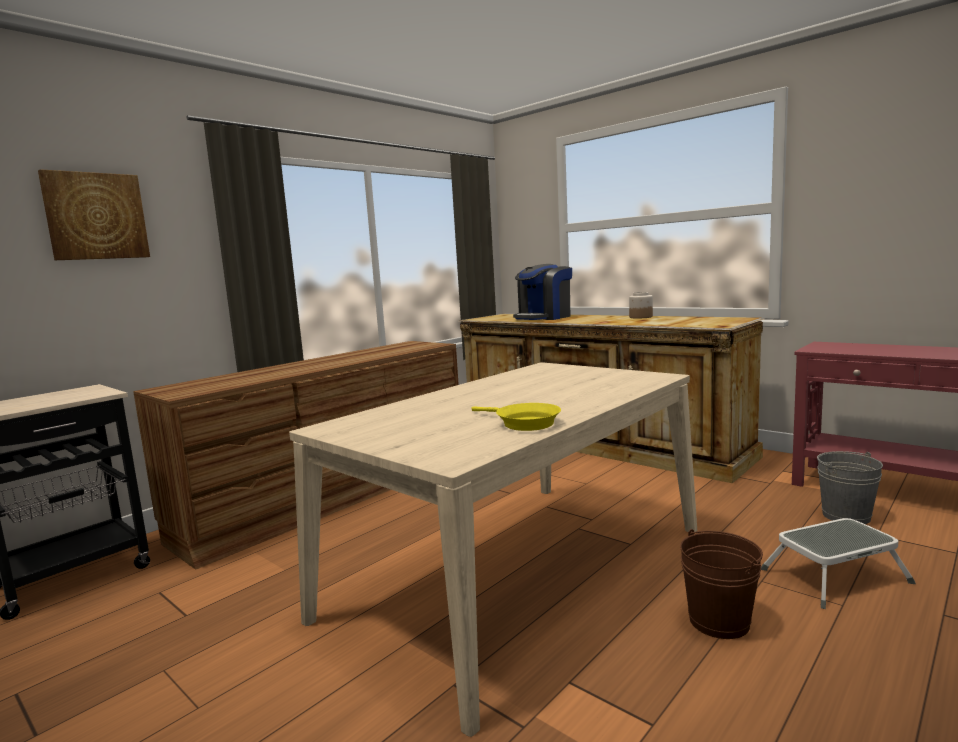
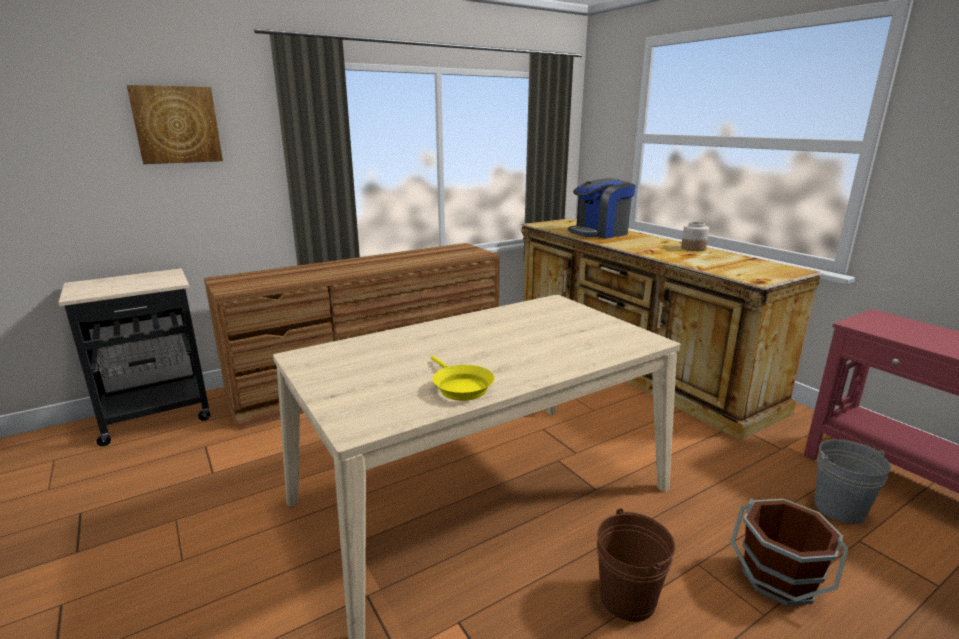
camera: 15 degrees right, 10 degrees up
grey step ladder [761,518,916,609] -> brown bucket [730,498,848,606]

